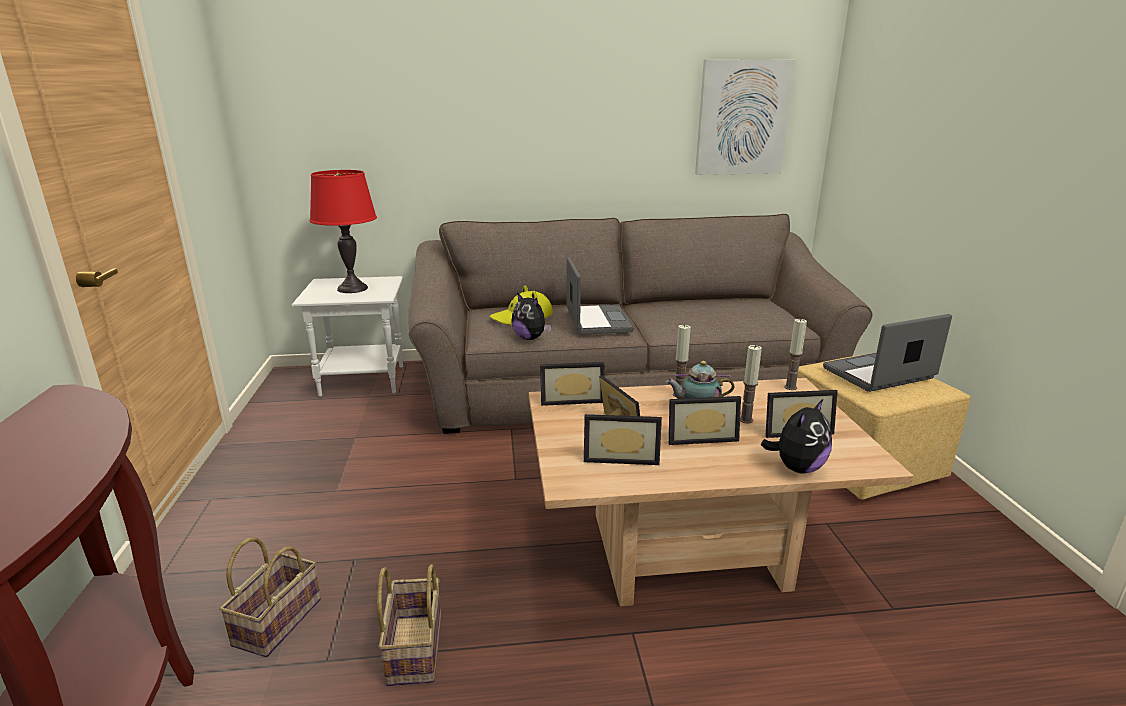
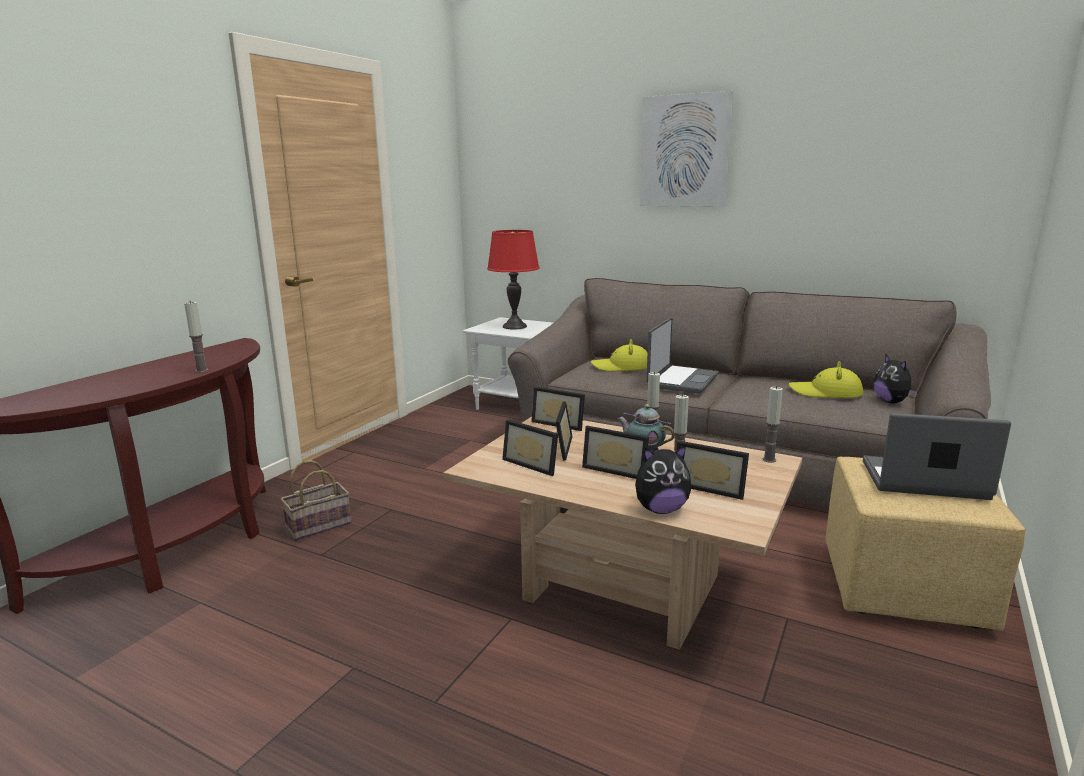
camera: 35 degrees right, 5 degrees down
basket [377,564,441,686] -> none
plush toy [511,292,551,340] -> plush toy moved to [874,355,918,403]
picture [695,59,795,175] -> picture moved to [640,91,734,207]
none -> candle [184,301,209,372]
none -> yellow hat [789,361,863,398]

